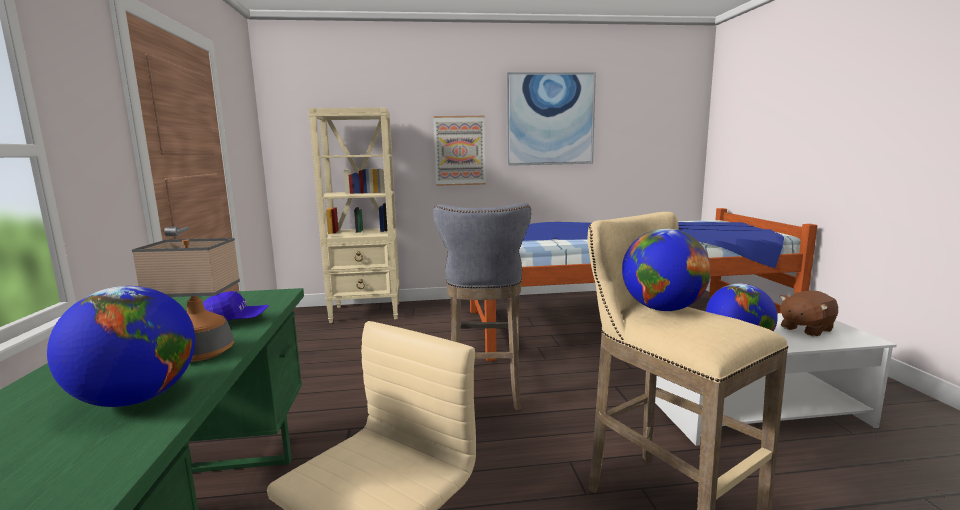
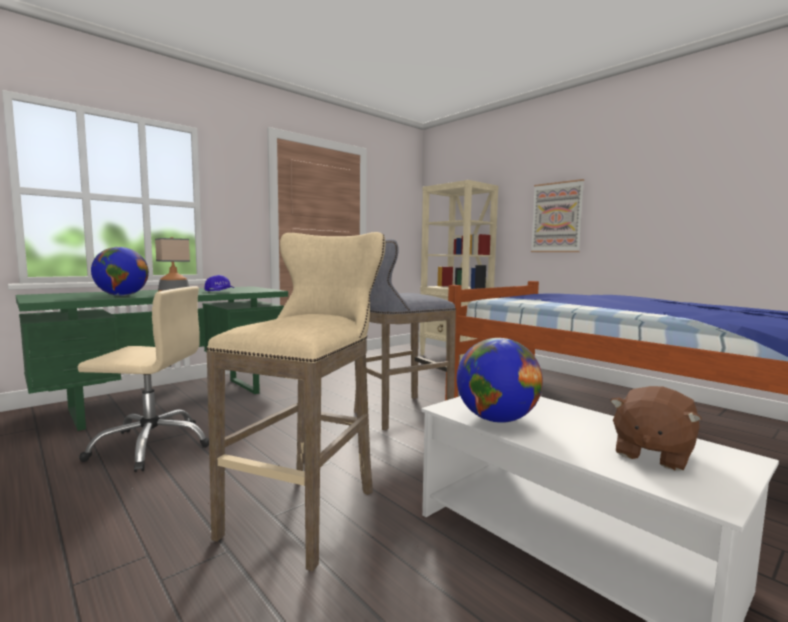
camera: 55 degrees right, 5 degrees down
picture [507,72,596,166] -> none
globe [622,229,711,311] -> none
brown plush toy [779,291,838,336] -> brown plush toy turned 75 degrees counterclockwise [610,386,702,471]

